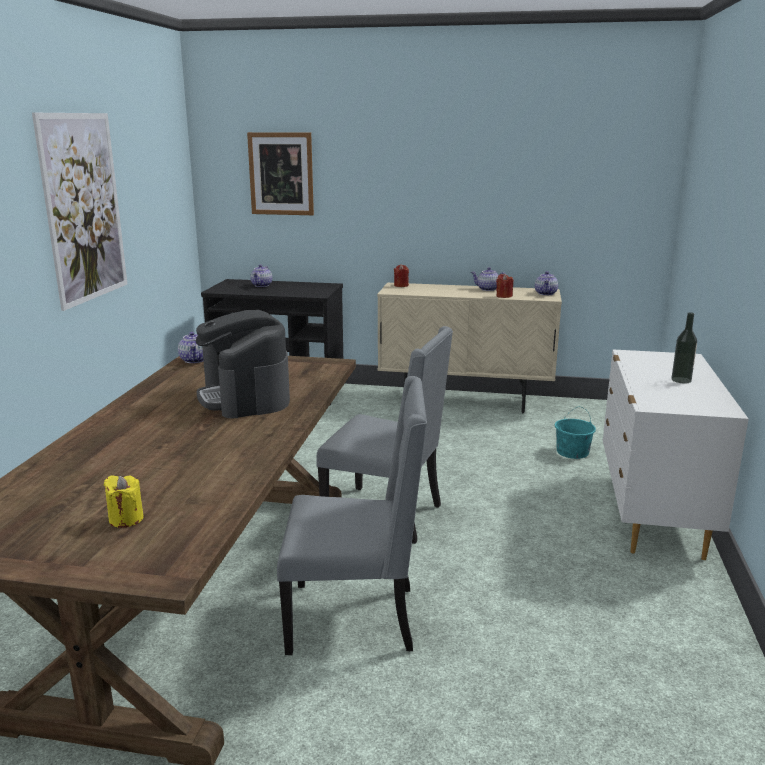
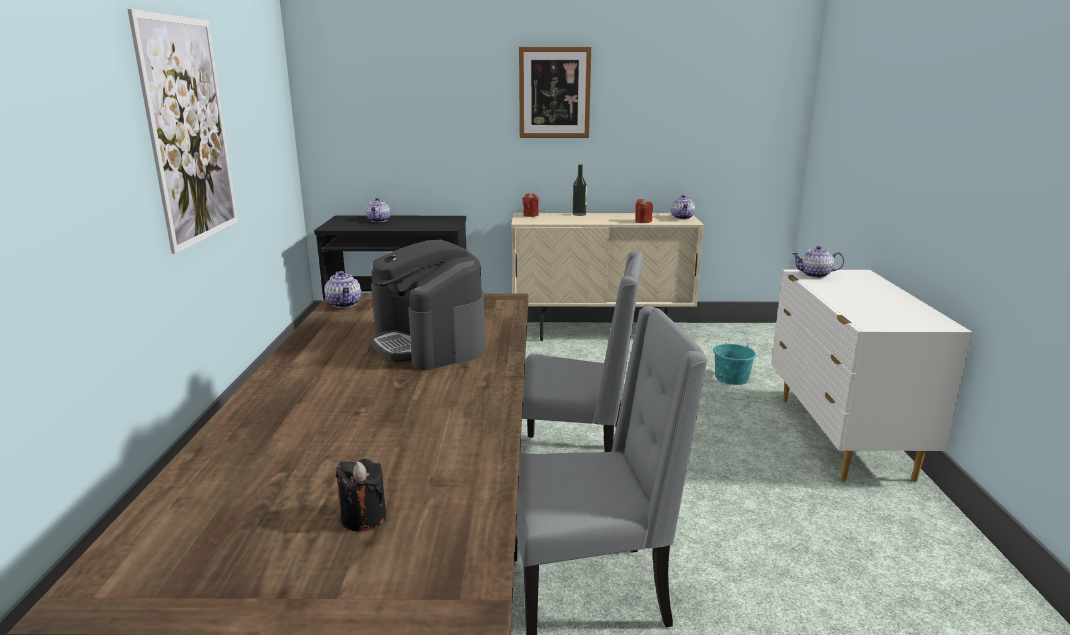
camera: 10 degrees left, 0 degrees up
yellow candle [104,475,144,528] -> black candle [336,459,386,531]
picture [247,132,314,215] -> picture moved to [519,47,591,138]
teapot [471,267,505,291] -> teapot moved to [792,246,845,278]
bottle [671,312,697,383] -> bottle moved to [573,164,587,216]

